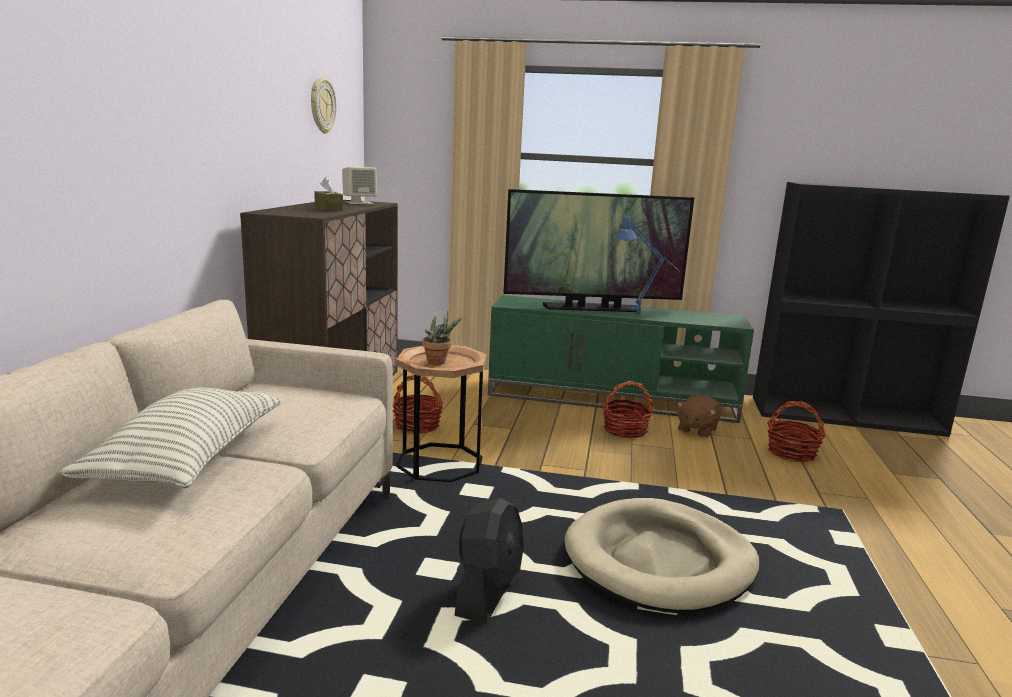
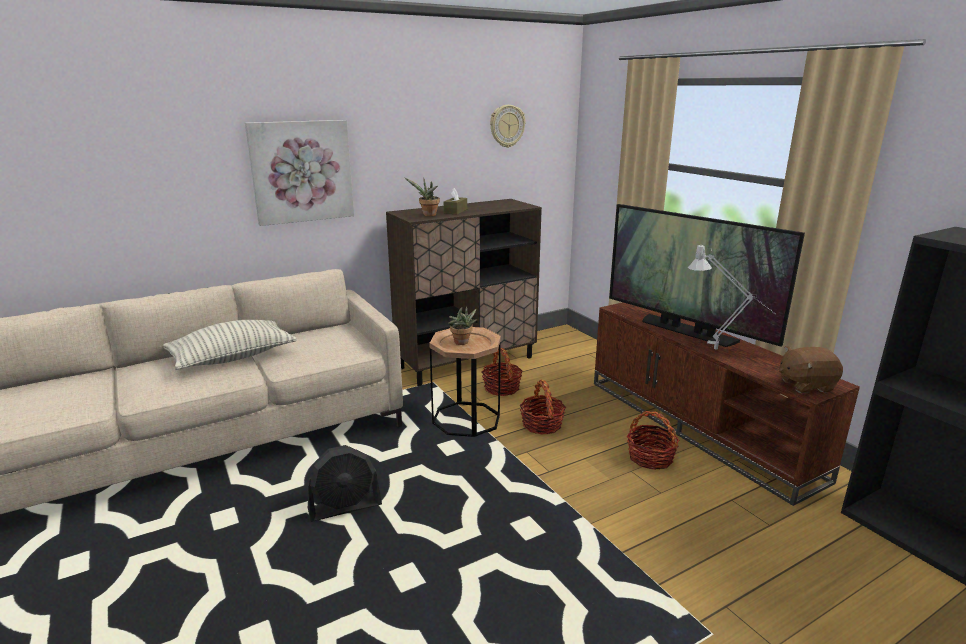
camera: 50 degrees right, 5 degrees up
beige speaker [342,167,377,204] -> none
green tv stand [488,295,754,423] -> brown tv stand [594,302,860,506]
beige dog bed [564,498,759,614] -> none
blue table lamp [615,215,680,314] -> grey table lamp [688,245,775,350]
brown plush toy [677,395,721,438] -> brown plush toy moved to [779,346,843,393]
basket [767,401,825,462] -> basket moved to [519,380,566,435]
none -> picture [245,120,354,226]
none -> potted plant [405,178,440,216]

